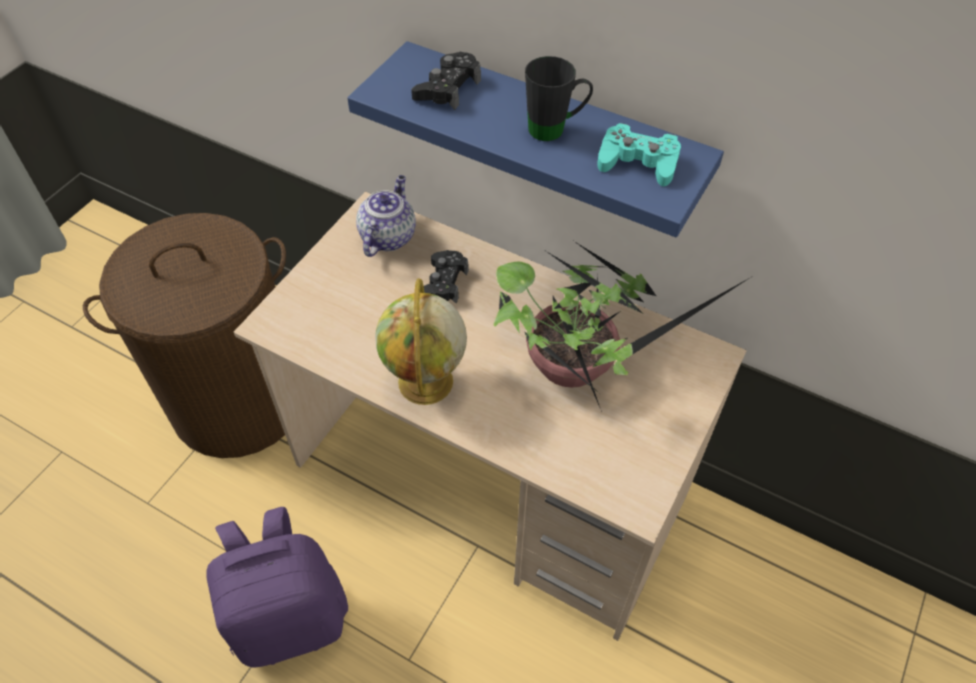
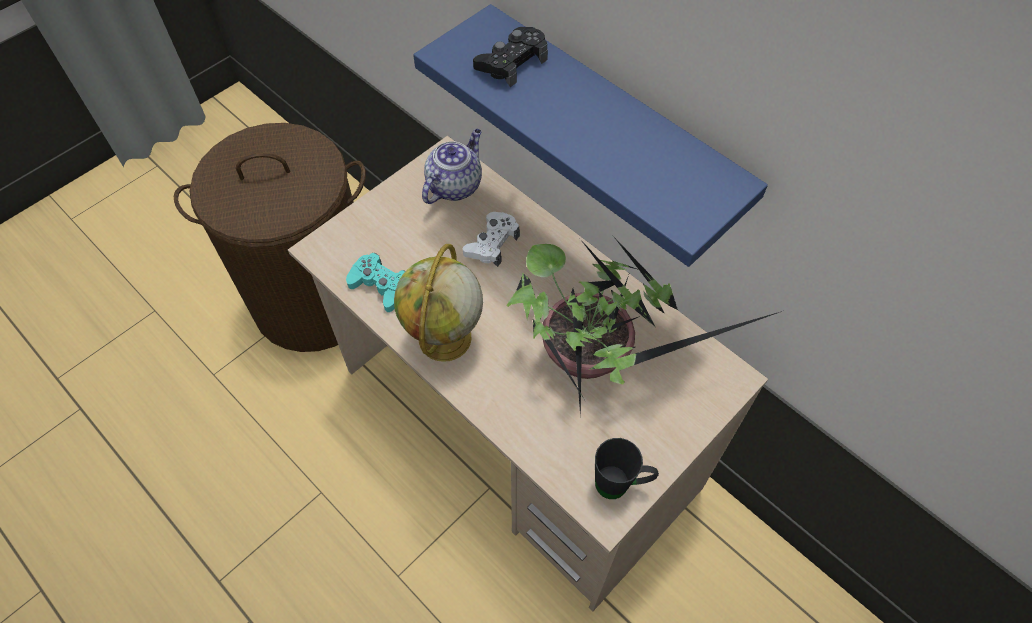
camera: 15 degrees right, 5 degrees up
purple backpack [206,507,348,668] -> none
black game controller [424,250,469,304] -> white game controller [463,212,520,267]
black mug [525,56,593,141] -> black mug moved to [595,438,659,499]
turquoise game controller [597,123,681,187] -> turquoise game controller moved to [346,253,405,312]

